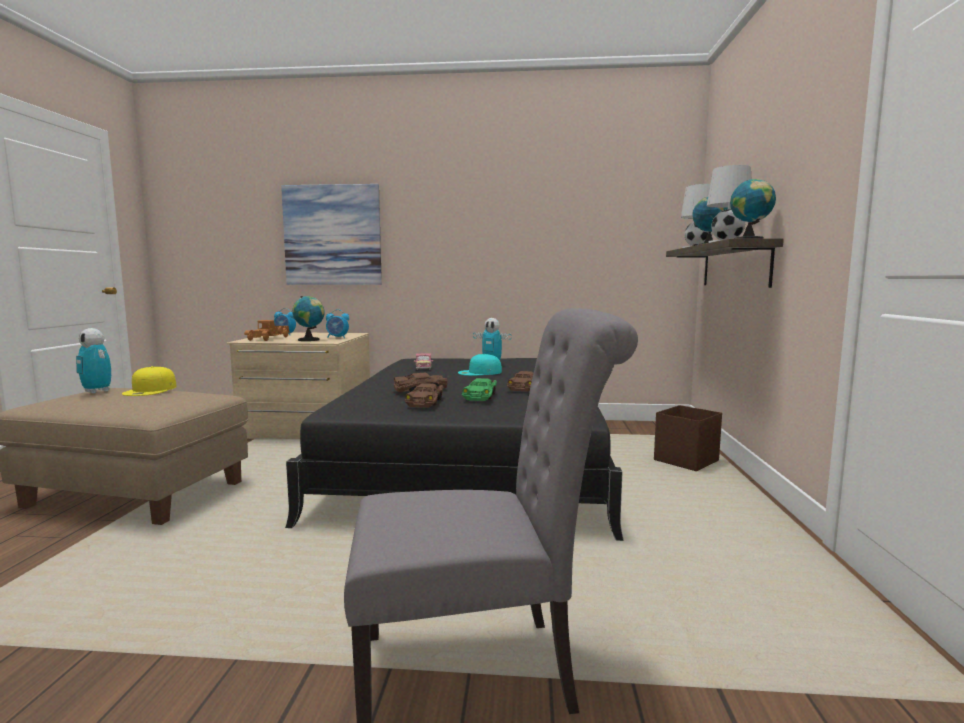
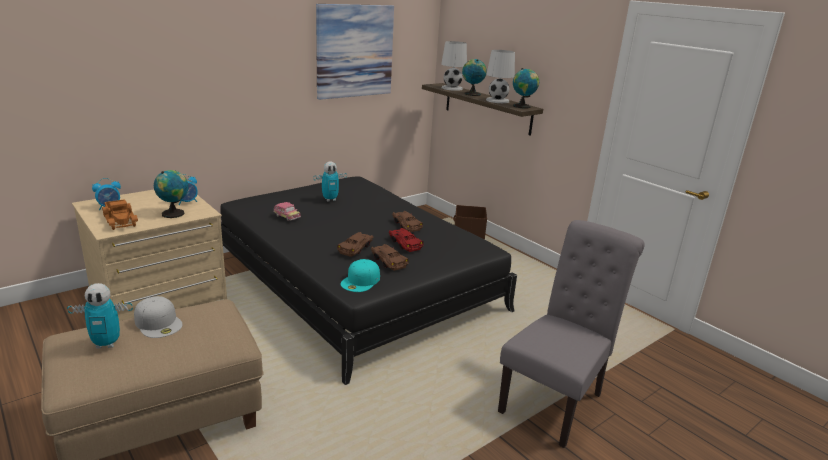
camera: 45 degrees left, 15 degrees up
yellow cap [122,366,177,396] -> white cap [134,296,183,338]
picture [281,184,382,285] -> picture moved to [316,4,394,100]
turquoise cap [458,354,502,376] -> turquoise cap moved to [341,259,380,292]
green toy car [461,378,497,401] -> red toy car [389,228,424,252]

